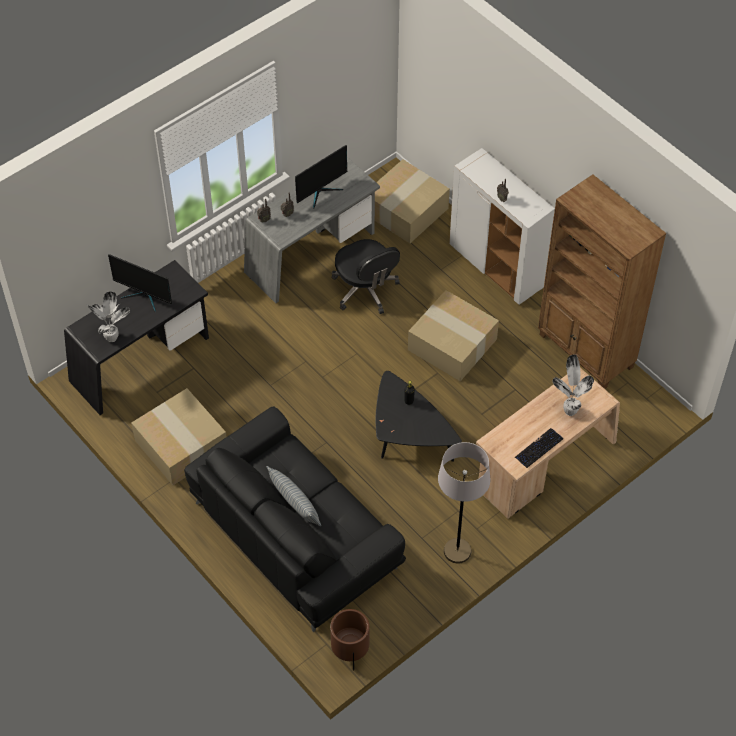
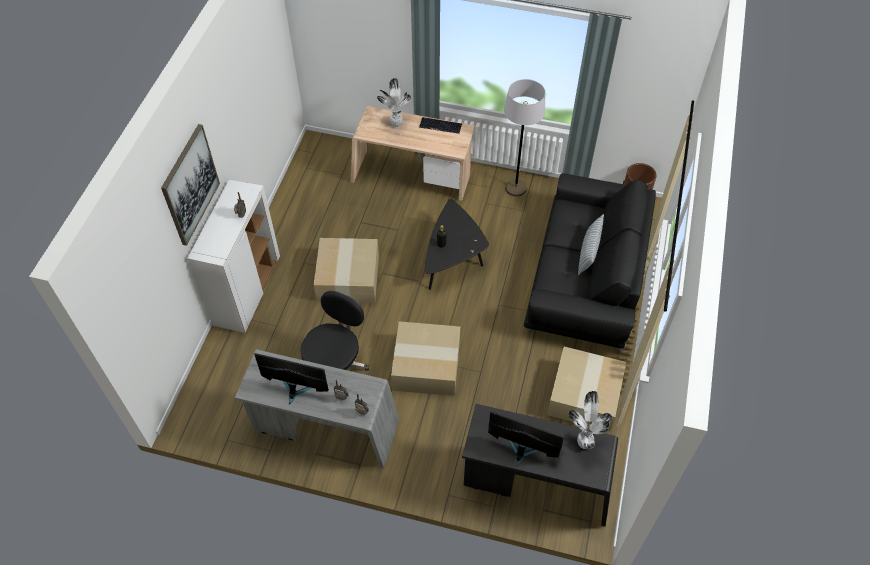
camera: 125 degrees left, 0 degrees up
monitor [108,254,172,312] -> monitor turned 60 degrees counterclockwise [488,411,564,466]
cardboard box [375,159,450,243] -> cardboard box moved to [391,321,460,396]
brown bookcase [538,174,666,389] -> none
none -> picture [161,124,220,246]

